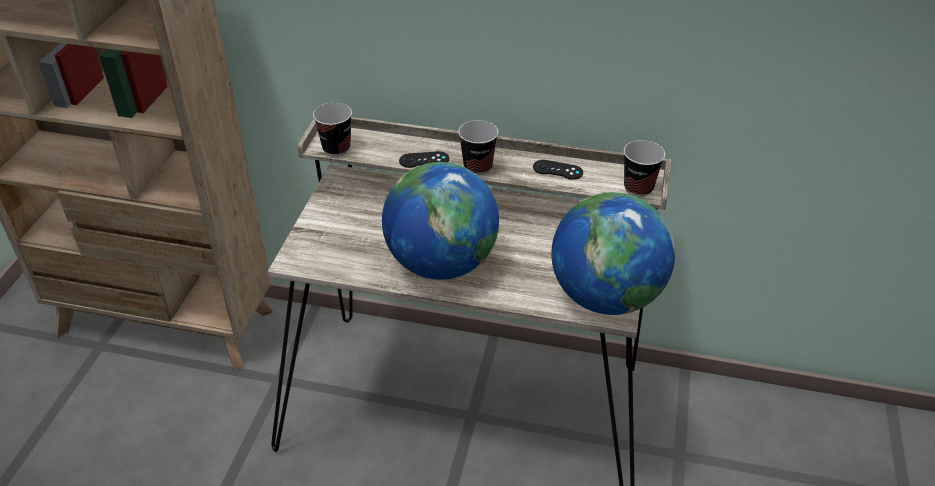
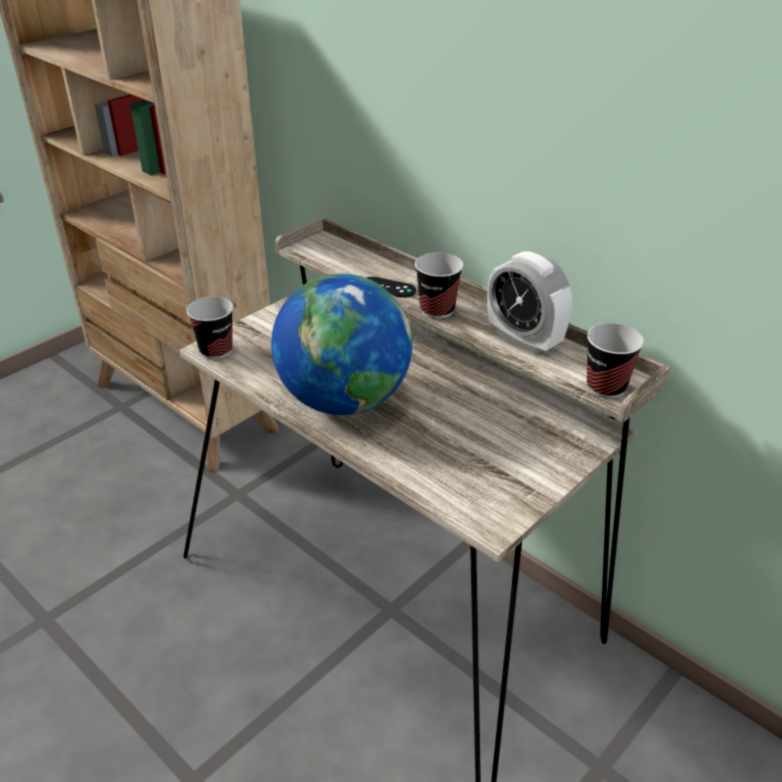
camera: 30 degrees right, 5 degrees down
cup [313,103,352,156] -> cup moved to [187,297,233,359]
black game controller [533,160,583,180] -> alarm clock [487,251,572,354]
globe [551,192,675,315] -> none

